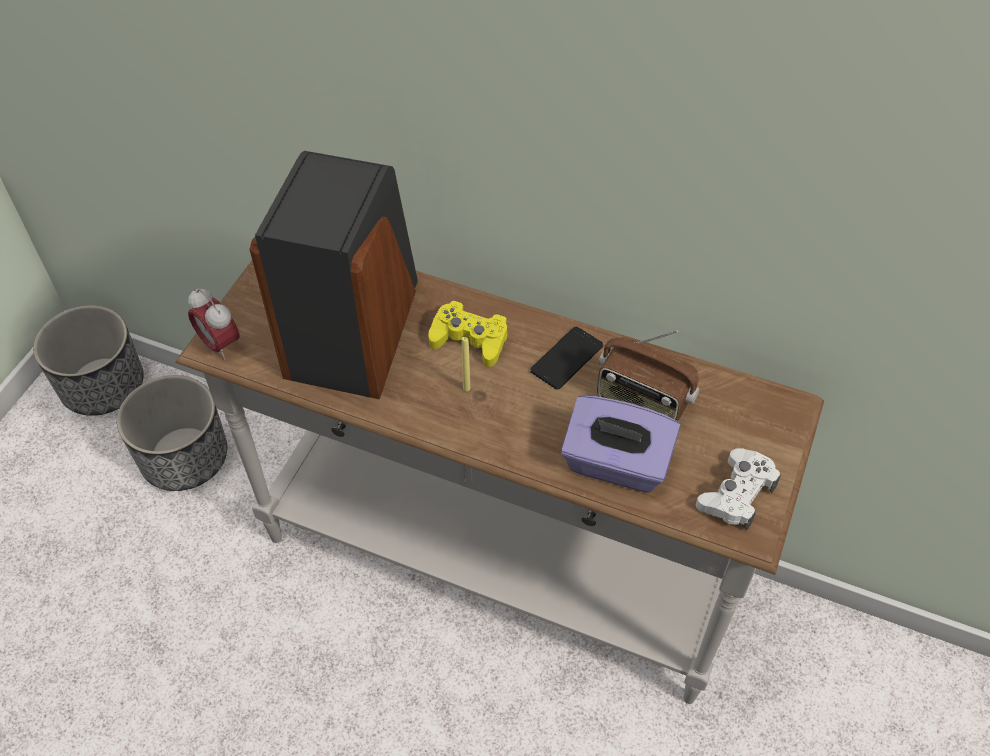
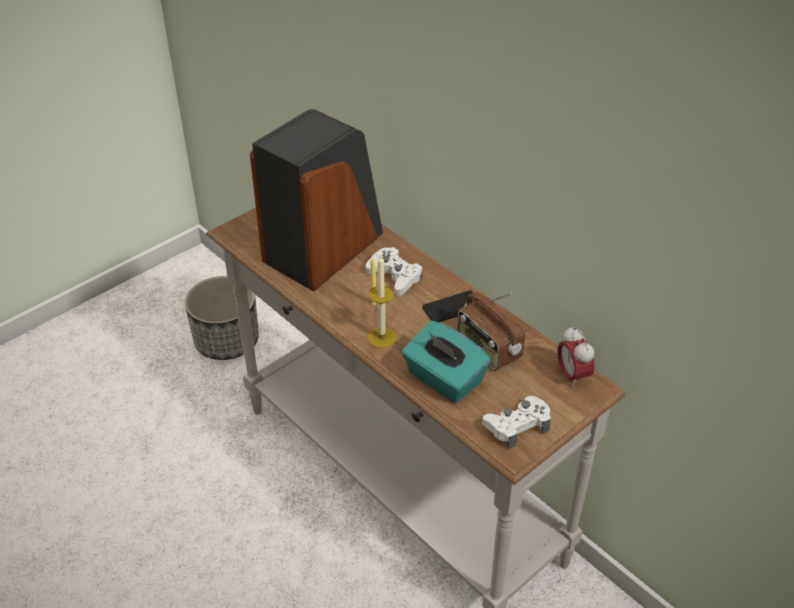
camera: 25 degrees right, 10 degrees down
planter [33,305,143,416] -> none
alarm clock [188,288,240,360] -> alarm clock moved to [557,326,595,388]
yellow game controller [429,300,507,367] -> white game controller [366,247,423,296]
purple tissue box [561,396,680,493] -> turquoise tissue box [402,321,491,403]
none -> candle [367,254,396,348]

